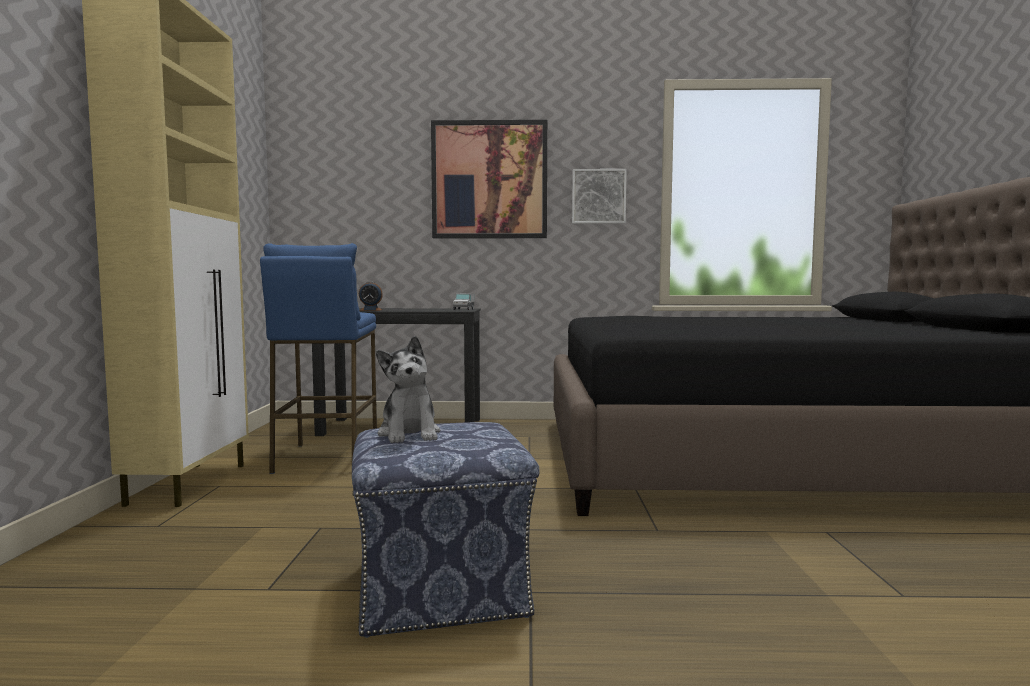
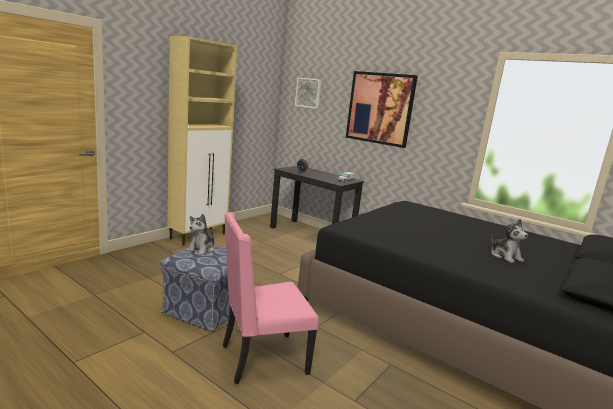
camera: 35 degrees right, 10 degrees up
blue stool [260,243,377,474] -> none
picture [572,169,627,224] -> picture moved to [295,77,321,109]
none -> pink chair [223,212,319,384]
none -> plush toy [491,219,528,263]

